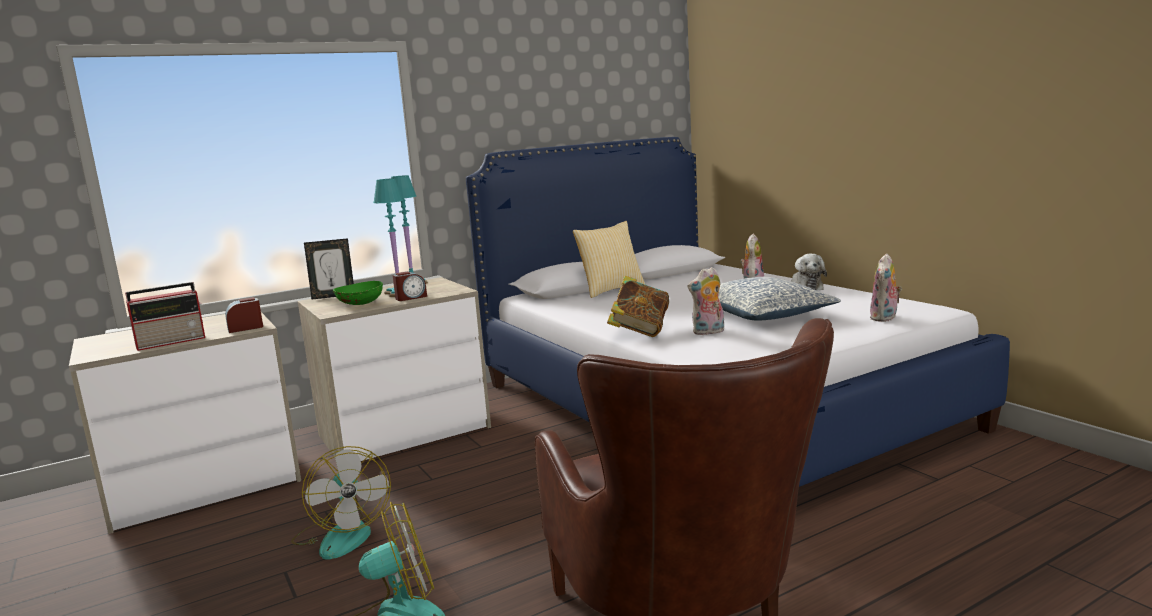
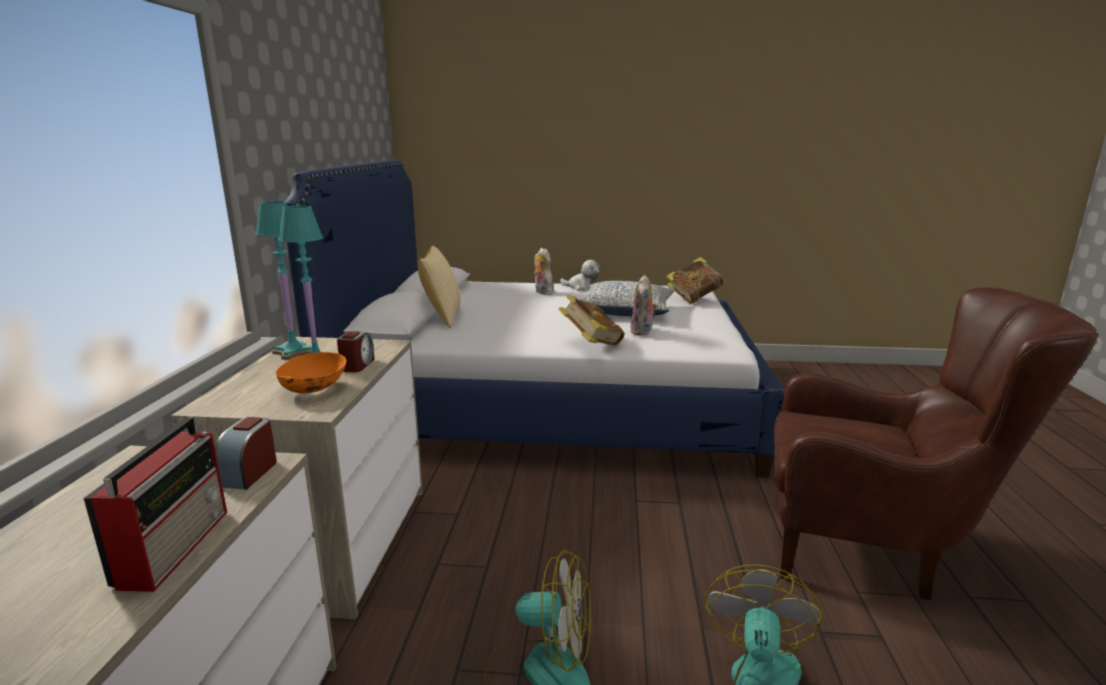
camera: 55 degrees left, 5 degrees up
picture frame [304,238,354,299] -> none
green bowl [333,281,383,305] -> orange bowl [275,352,346,393]
plush toy [870,253,902,322] -> book [666,257,723,304]

